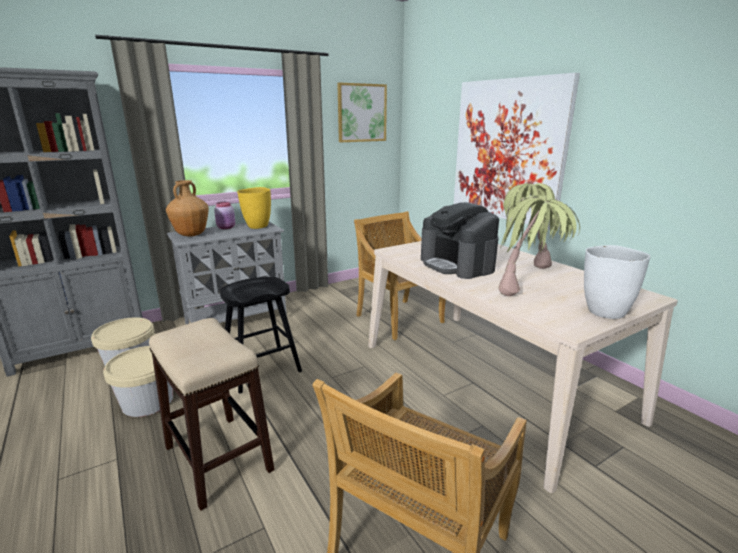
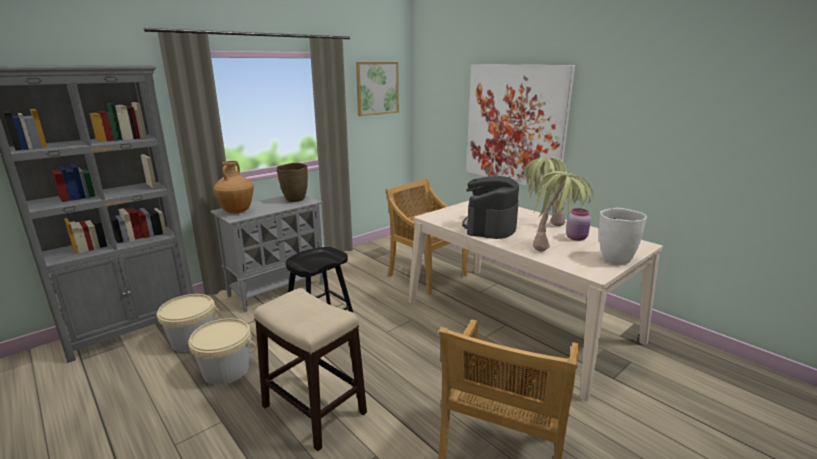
camera: 10 degrees left, 0 degrees up
pink jar [214,202,235,229] -> pink jar moved to [566,208,591,241]
yellow vase [237,187,271,229] -> brown vase [276,163,308,202]
coffee machine [421,202,499,279] -> coffee machine turned 60 degrees clockwise [462,176,519,239]

